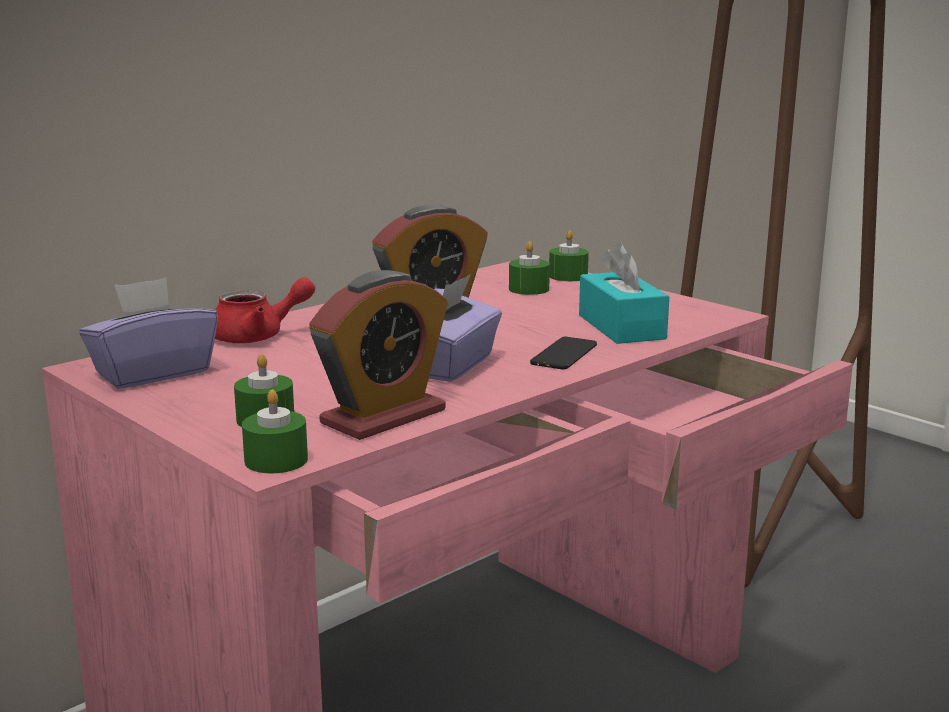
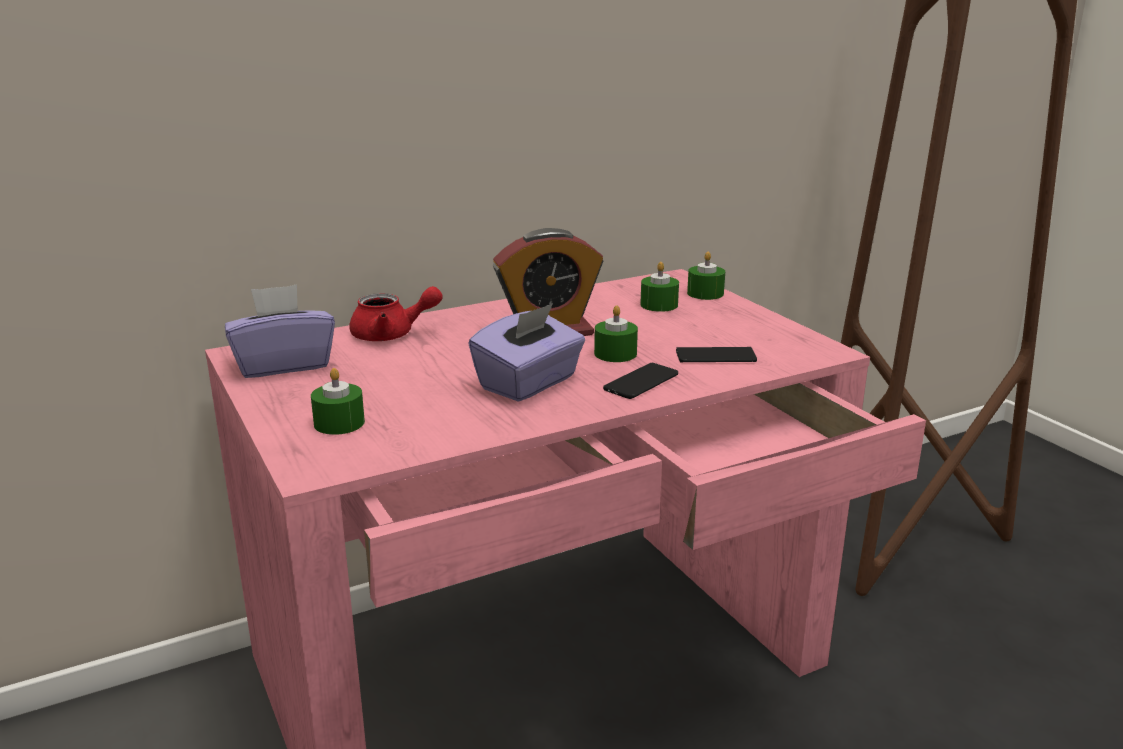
camera: 15 degrees right, 5 degrees up
green candle [242,389,308,473] -> green candle moved to [594,306,638,362]
alarm clock [309,270,448,440] -> none
turquoise tissue box [579,243,669,344] -> phone [676,347,757,362]

